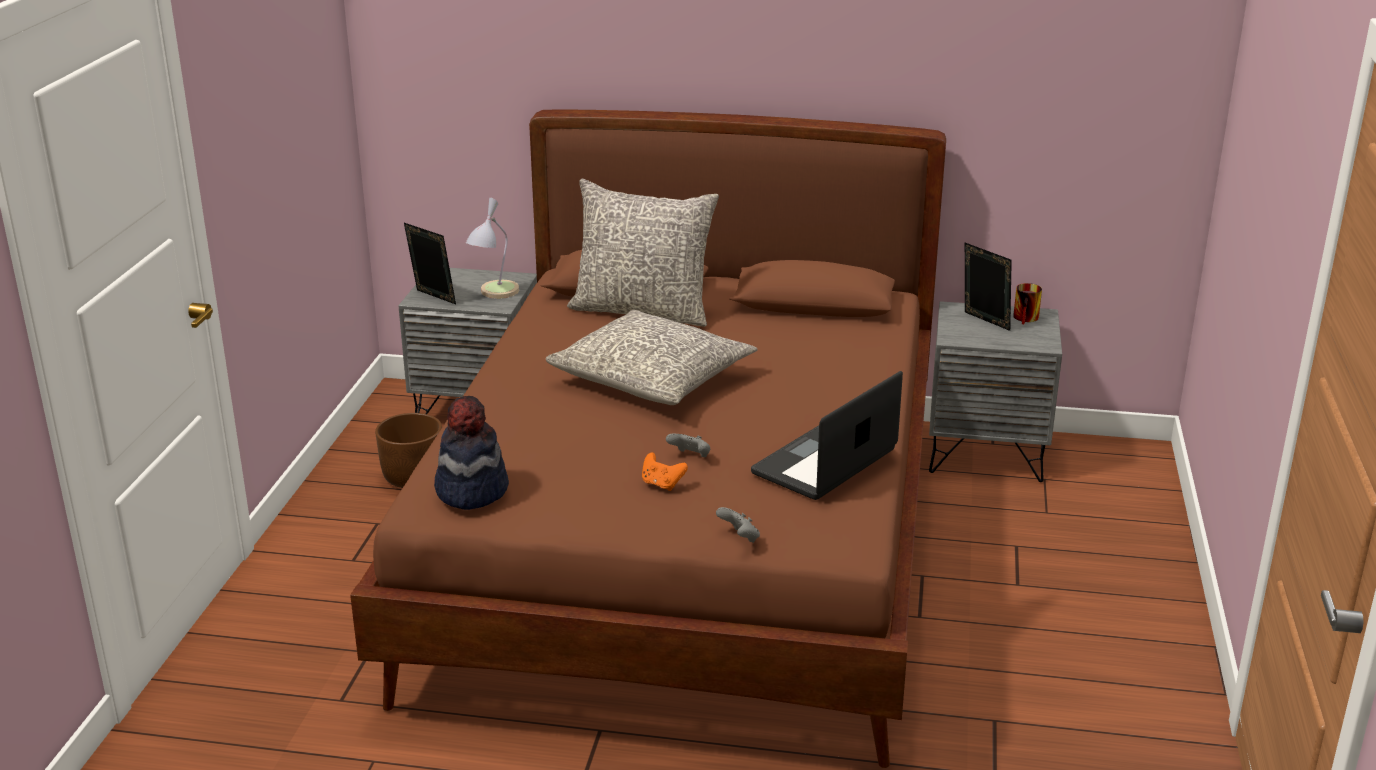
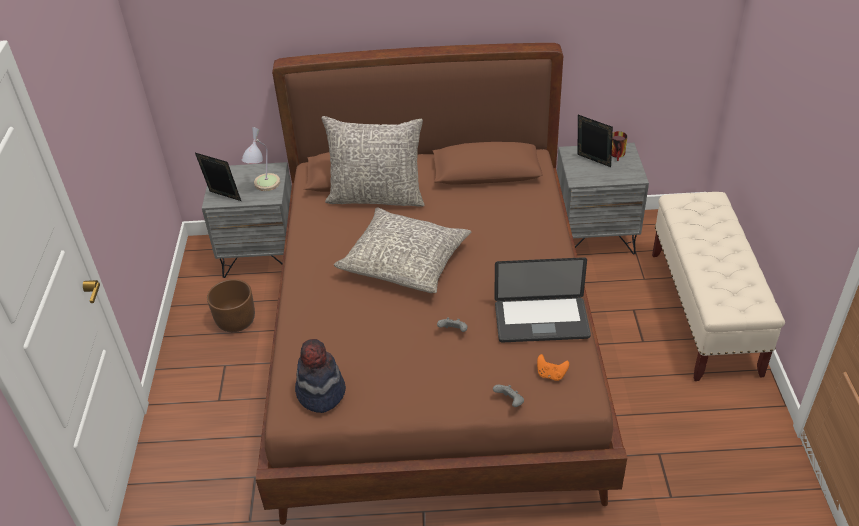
camera: 10 degrees left, 15 degrees up
orange game controller [642,452,688,491] -> orange game controller moved to [537,354,569,381]
laptop [751,371,903,500] -> laptop turned 120 degrees counterclockwise [494,257,591,342]
none -> beige bench [652,192,785,381]

